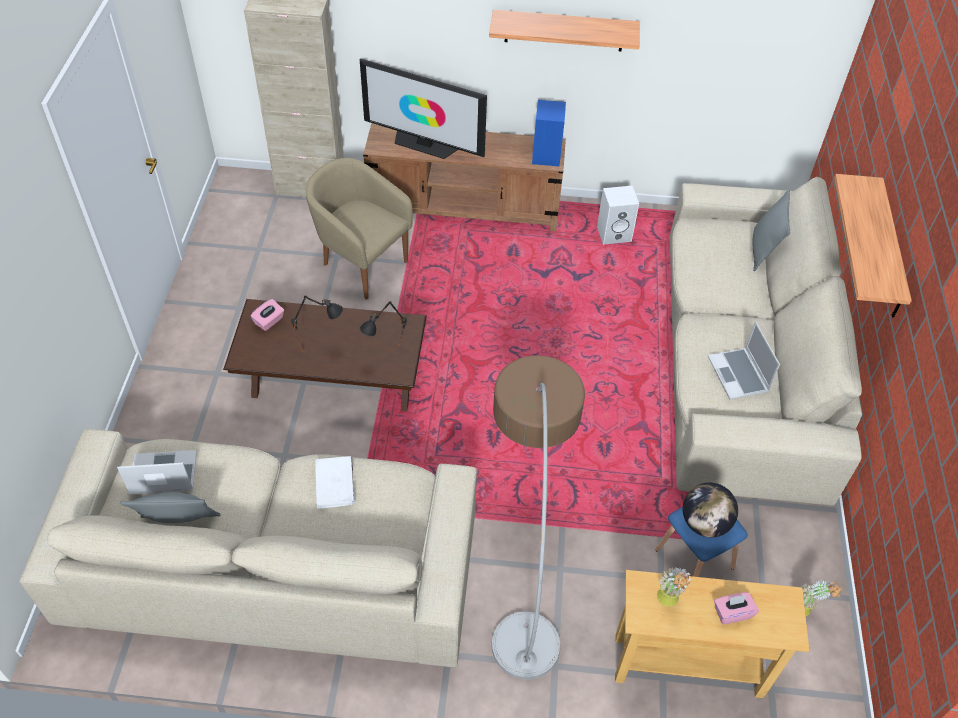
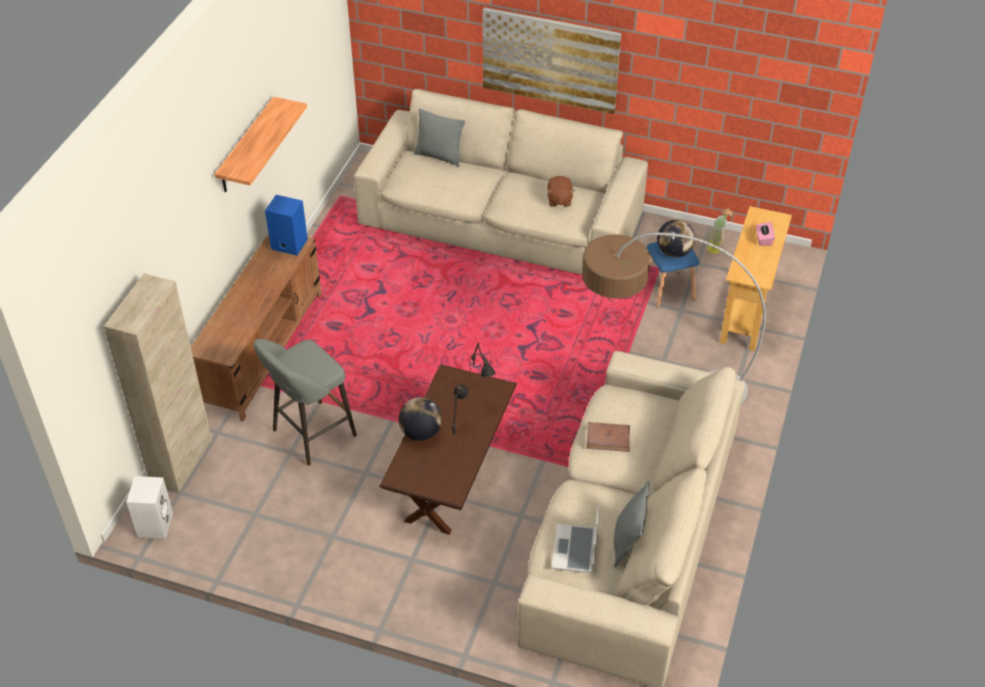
camera: 75 degrees left, 5 degrees down
pink tissue box [251,299,284,331] -> none
beige armchair [305,158,413,299] -> grey stool [253,339,357,466]
white book [315,456,355,509] -> brown book [586,422,630,452]
television [360,58,487,159] -> none
white speaker [597,186,639,245] -> white speaker moved to [126,476,173,538]
potted plant [657,567,691,607] -> none
laptop [708,321,780,400] -> brown plush toy [547,176,575,207]
shelf [834,174,912,318] -> picture [483,7,621,114]
none -> globe [399,397,442,441]

